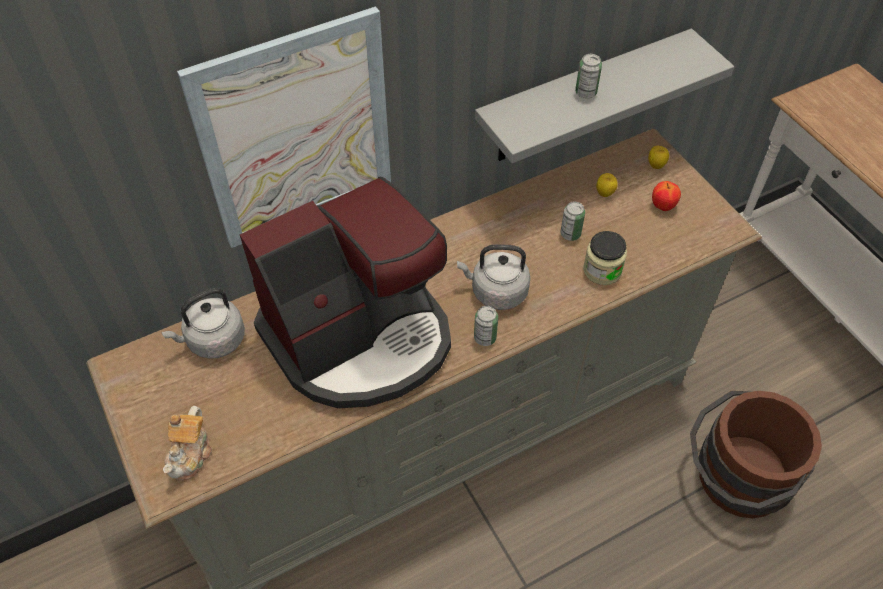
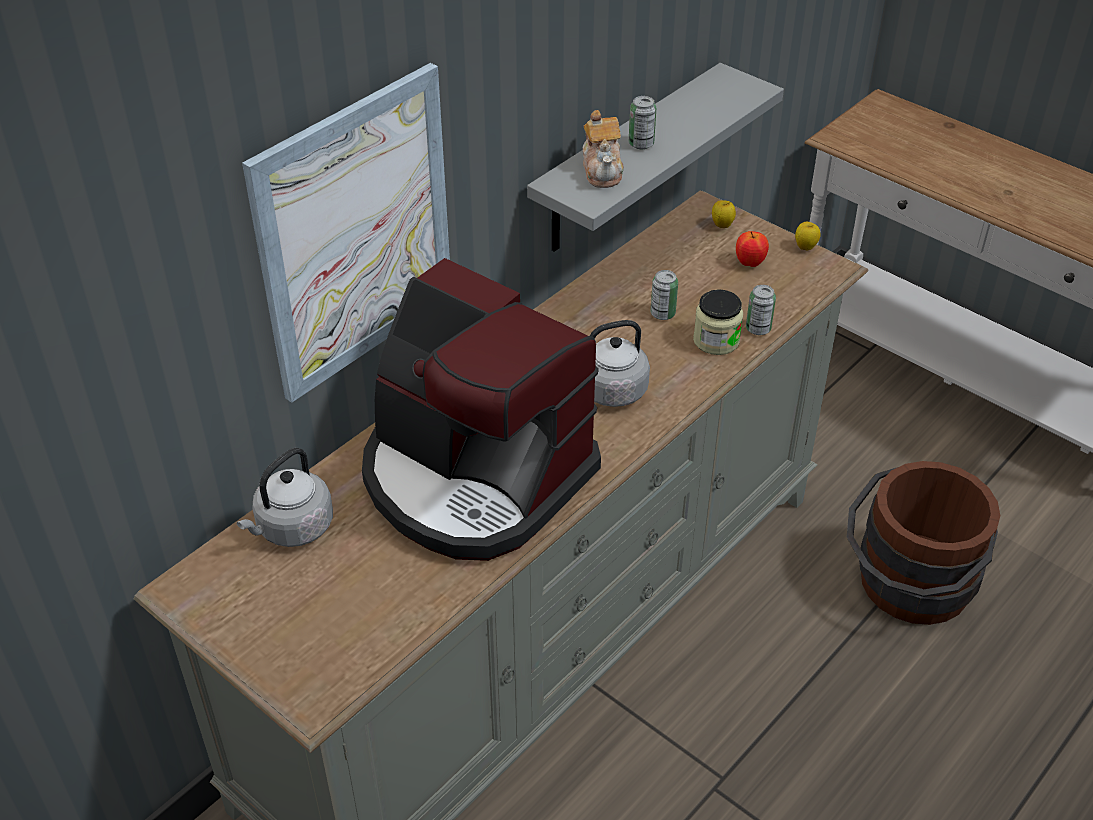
camera: 20 degrees left, 10 degrees down
teapot [163,406,212,480] -> teapot moved to [583,110,624,188]
coffee machine [240,177,451,408] -> coffee machine turned 90 degrees clockwise [362,258,601,561]
can [474,306,498,346] -> can moved to [746,285,776,335]
apple [596,173,618,197] -> apple moved to [795,222,821,251]

